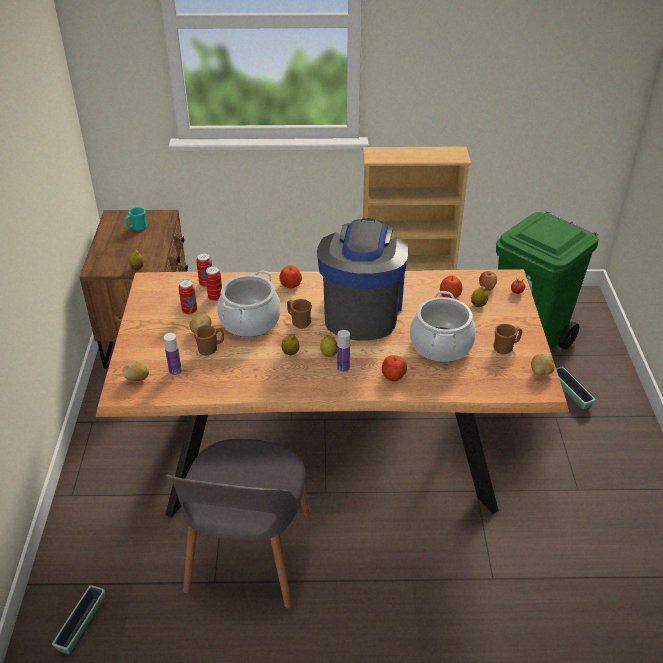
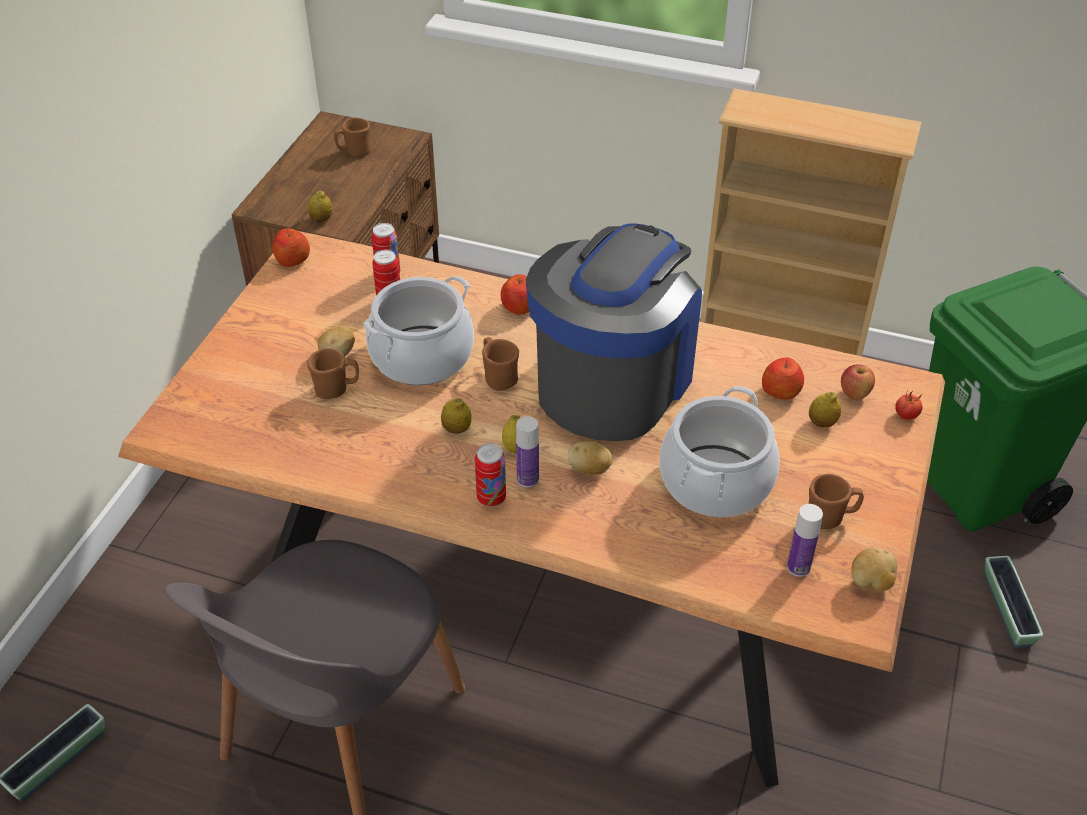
camera: 20 degrees right, 5 degrees up
potato [123,362,149,381] -> potato moved to [568,440,612,475]
turquoise mug [125,207,147,231] -> brown mug [334,117,371,156]
bottle [164,333,182,376] -> bottle moved to [787,504,823,577]
can [179,279,197,315] -> can moved to [475,443,506,507]
apple [382,355,407,382] -> apple moved to [272,228,310,267]

